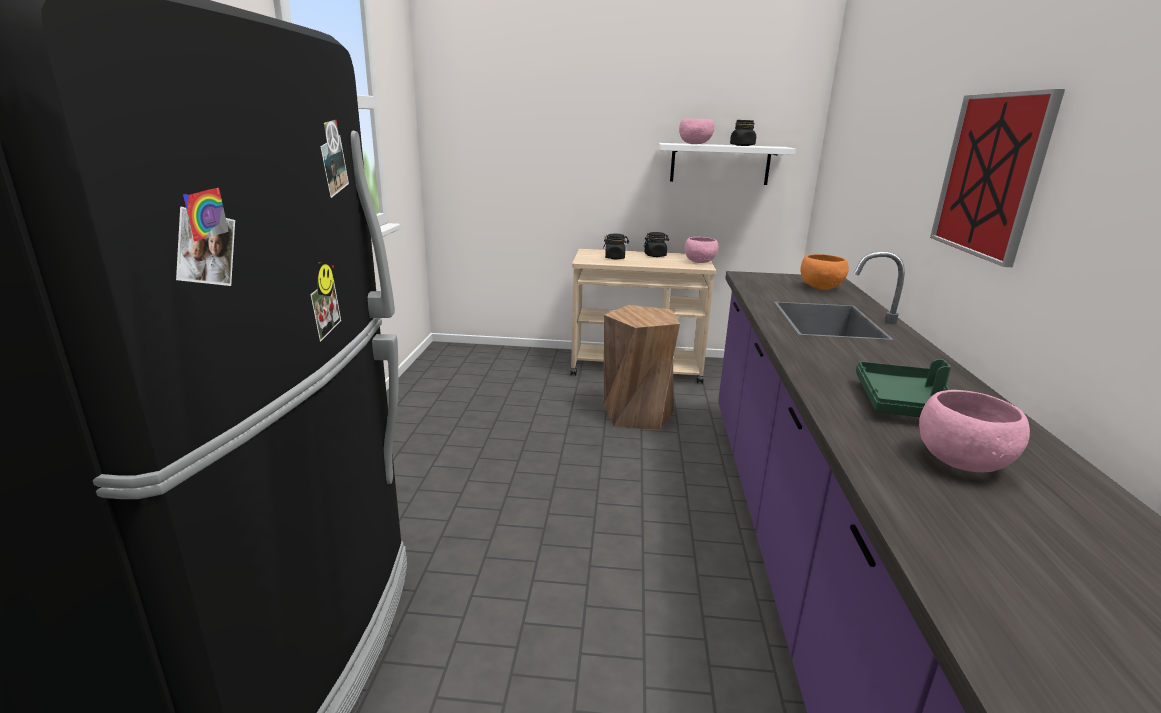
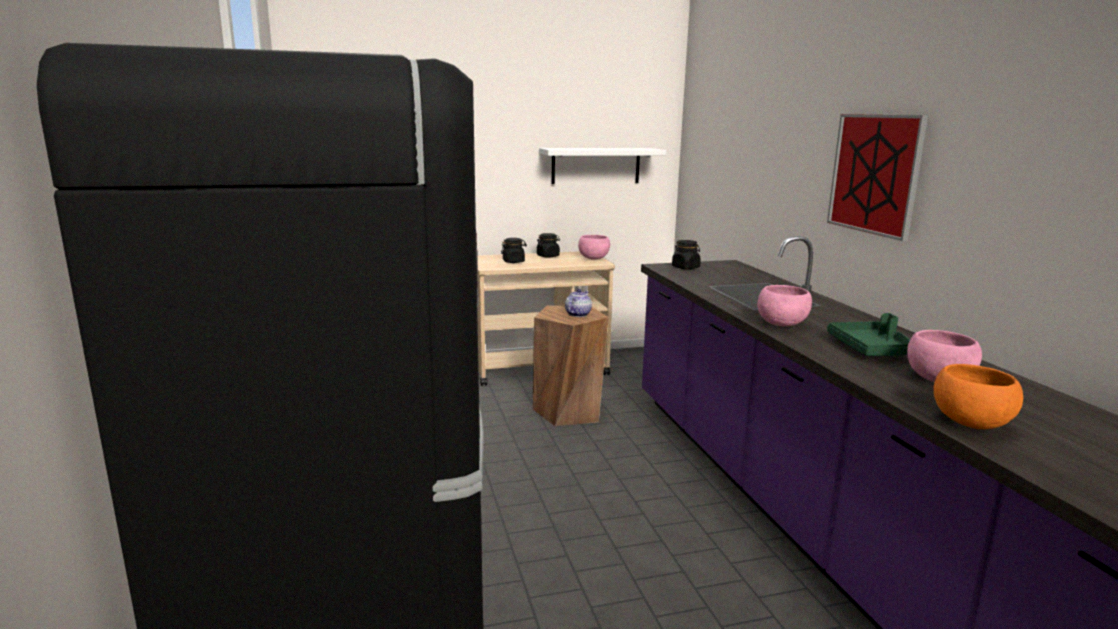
camera: 20 degrees left, 5 degrees down
pink bowl [679,118,714,144] -> pink bowl moved to [757,285,812,327]
black jar [730,120,756,146] -> black jar moved to [672,240,701,269]
orange bowl [800,254,849,290] -> orange bowl moved to [933,364,1023,429]
none -> teapot [565,289,592,317]

